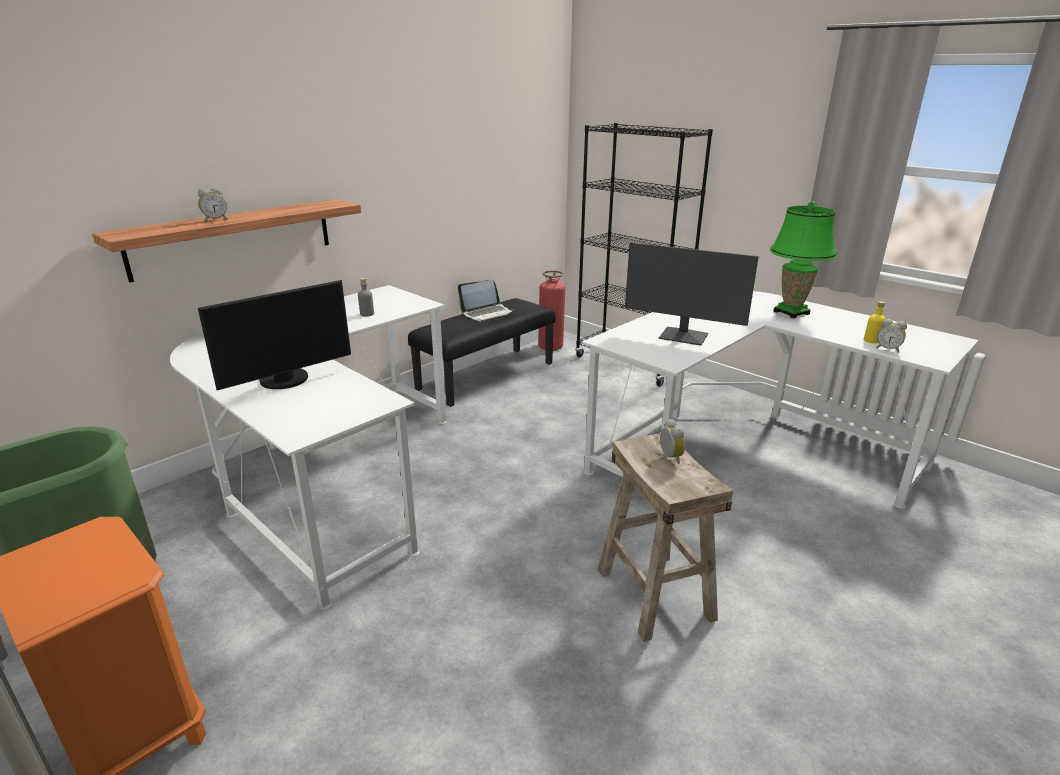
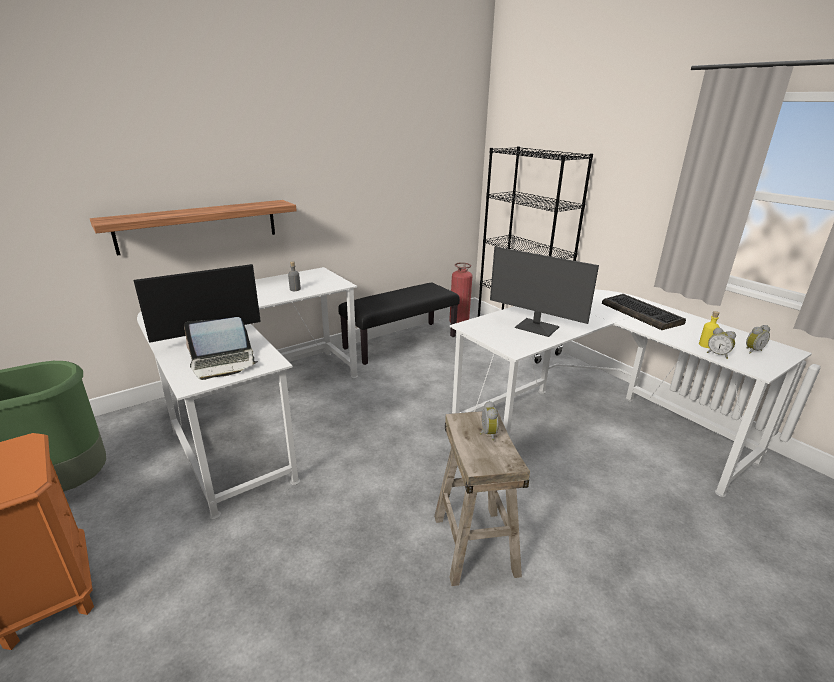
camera: 10 degrees right, 0 degrees up
alarm clock [198,187,228,222] -> alarm clock moved to [746,325,770,354]
laptop [458,280,513,322] -> laptop moved to [184,317,258,380]
green table lamp [770,201,837,318] -> keyboard [602,294,686,330]

